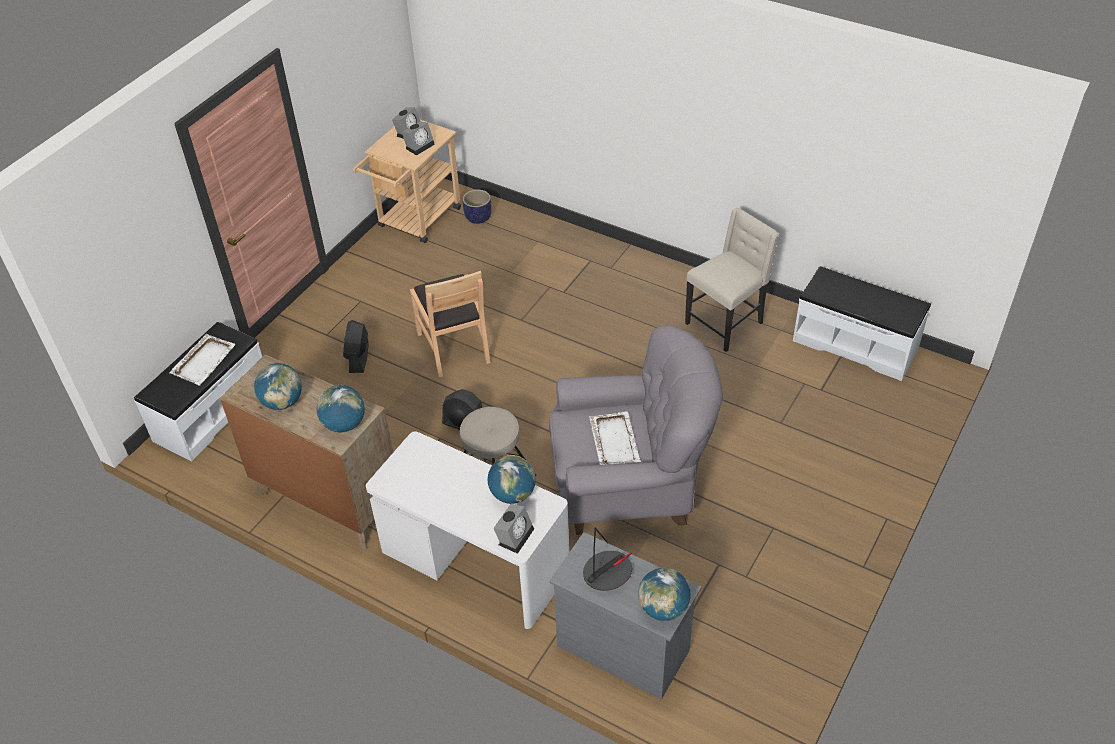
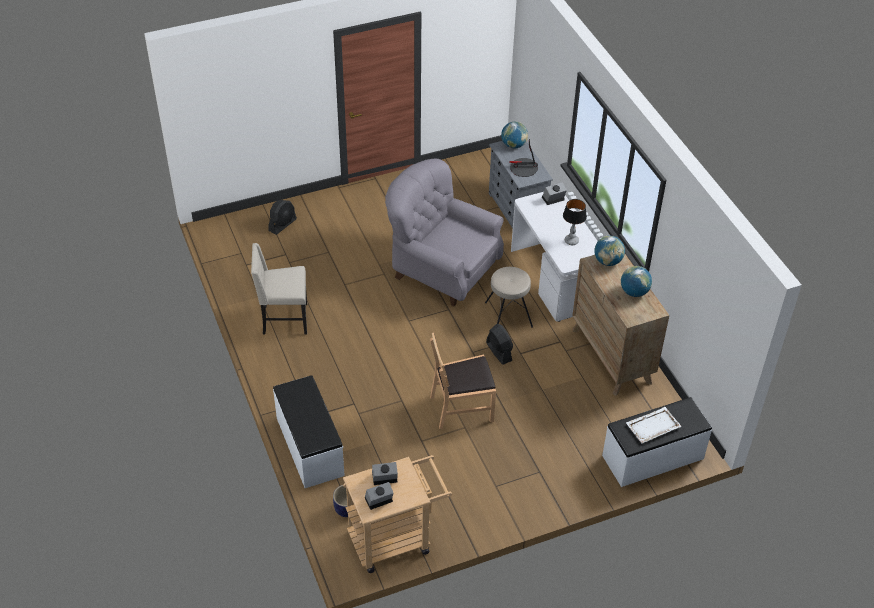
camera: 145 degrees left, 0 degrees up
black fan [343,320,369,373] -> black fan moved to [268,200,297,235]
brown chair [410,271,491,377] -> brown chair turned 120 degrees counterclockwise [430,332,496,429]
globe [488,455,536,504] -> none
white tray [589,412,641,465] -> none
white bench [793,266,931,381] -> white bench moved to [273,375,345,488]
none -> table lamp [563,199,587,245]

